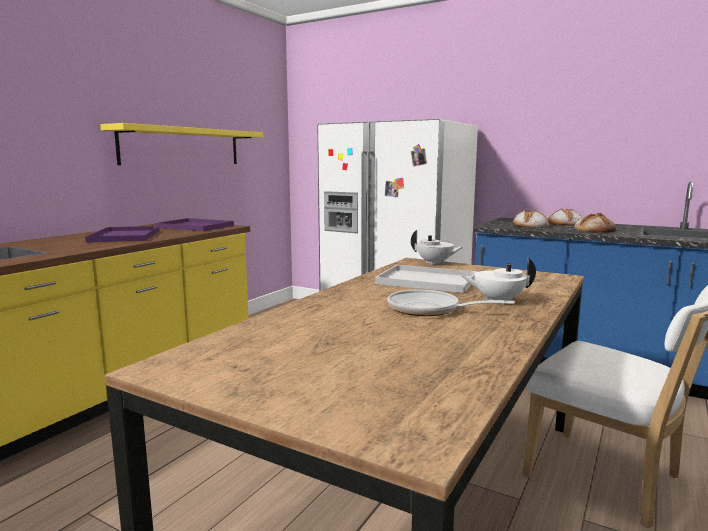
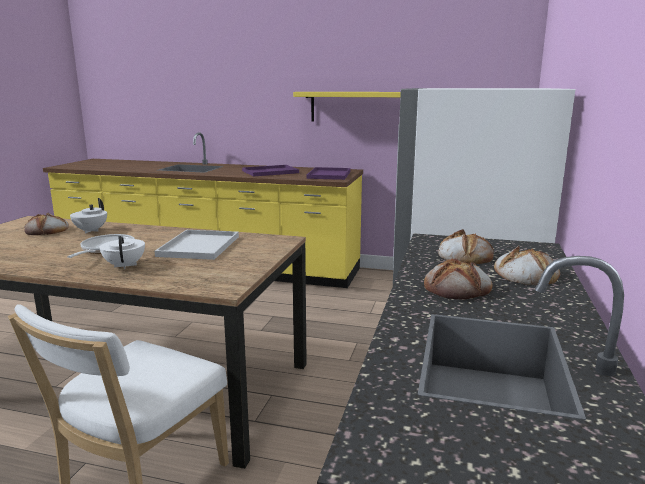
camera: 75 degrees right, 5 degrees up
white teapot [411,230,464,265] -> white teapot moved to [70,198,107,234]
none -> bread [24,213,69,235]

